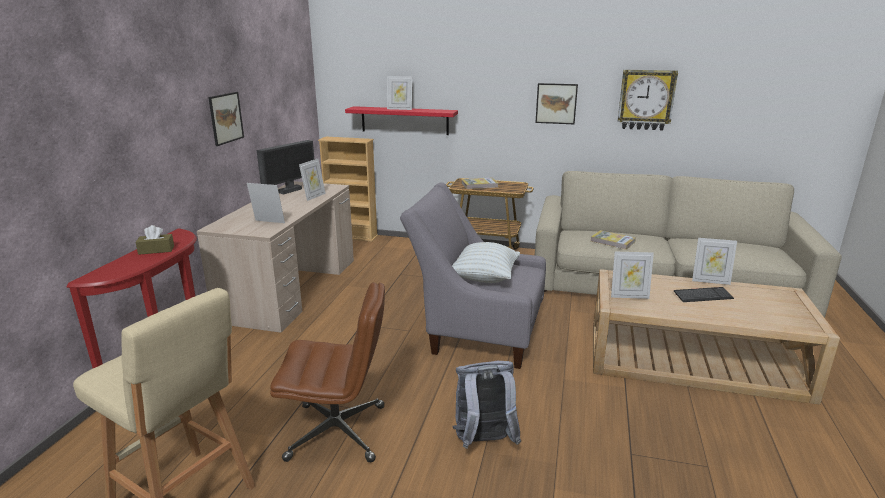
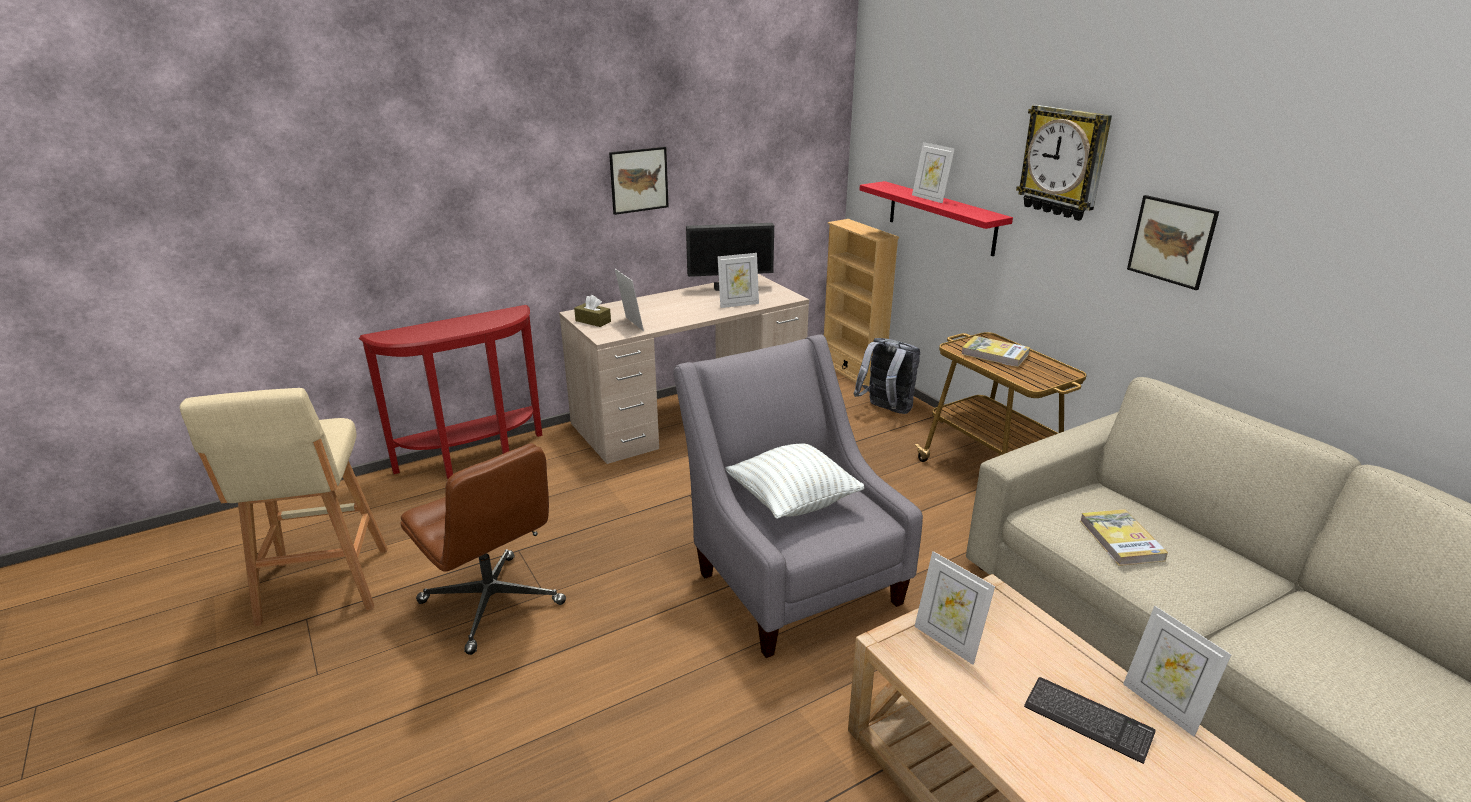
camera: 45 degrees right, 5 degrees up
brown tissue box [135,225,174,255] -> brown tissue box moved to [574,295,611,327]
grey backpack [452,361,521,449] -> grey backpack moved to [854,338,920,414]
wall clock [618,70,678,130] -> wall clock moved to [1016,105,1112,221]

